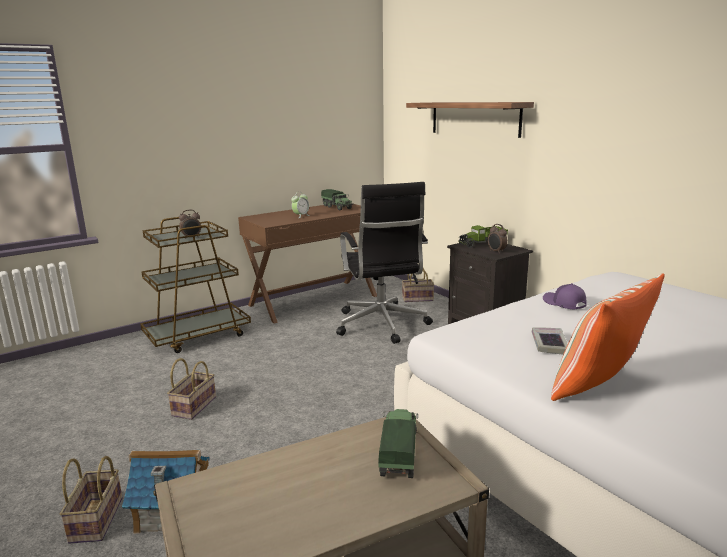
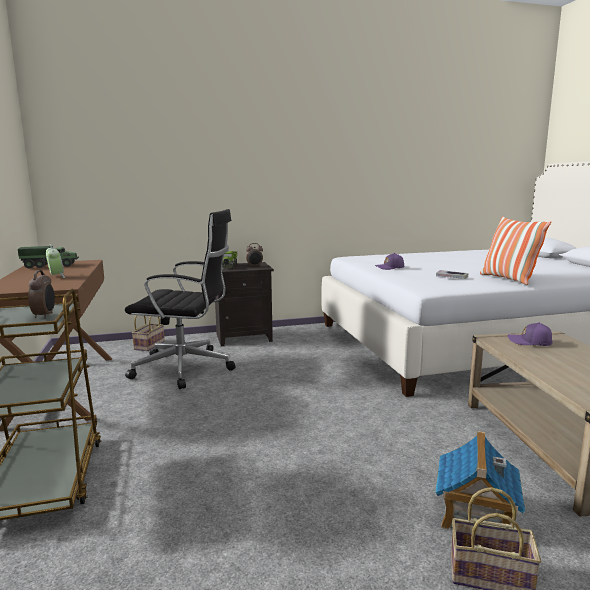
camera: 70 degrees left, 5 degrees down
basket [167,358,216,420] -> none
toy truck [378,409,418,478] -> purple cap [508,322,553,346]
shelf [406,102,534,138] -> none

